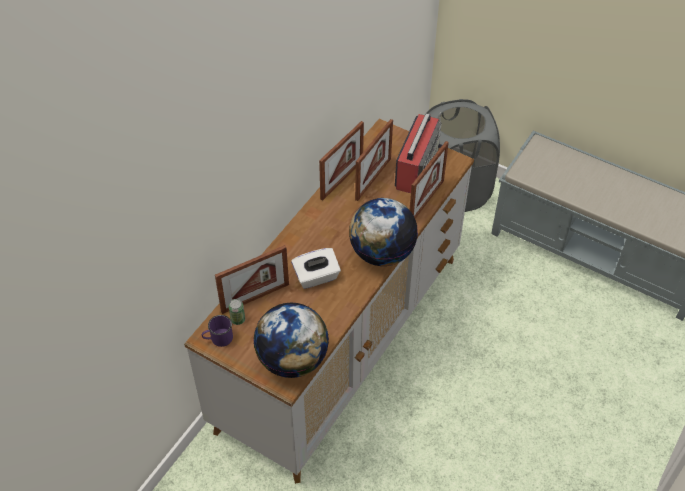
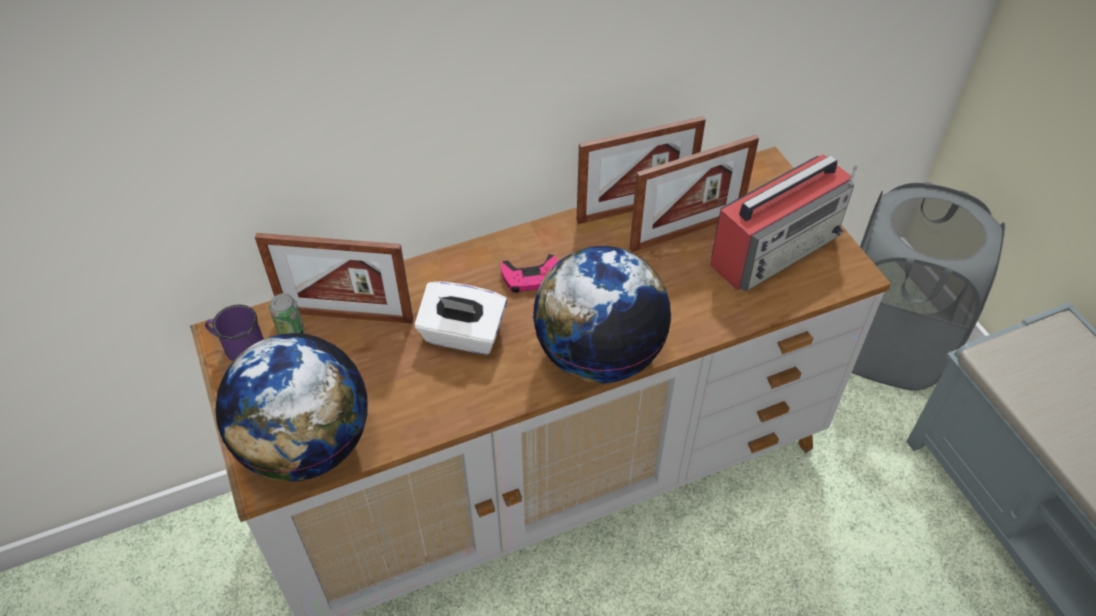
camera: 35 degrees right, 0 degrees up
picture frame [410,141,449,219] -> none
none -> pink game controller [501,254,558,293]

